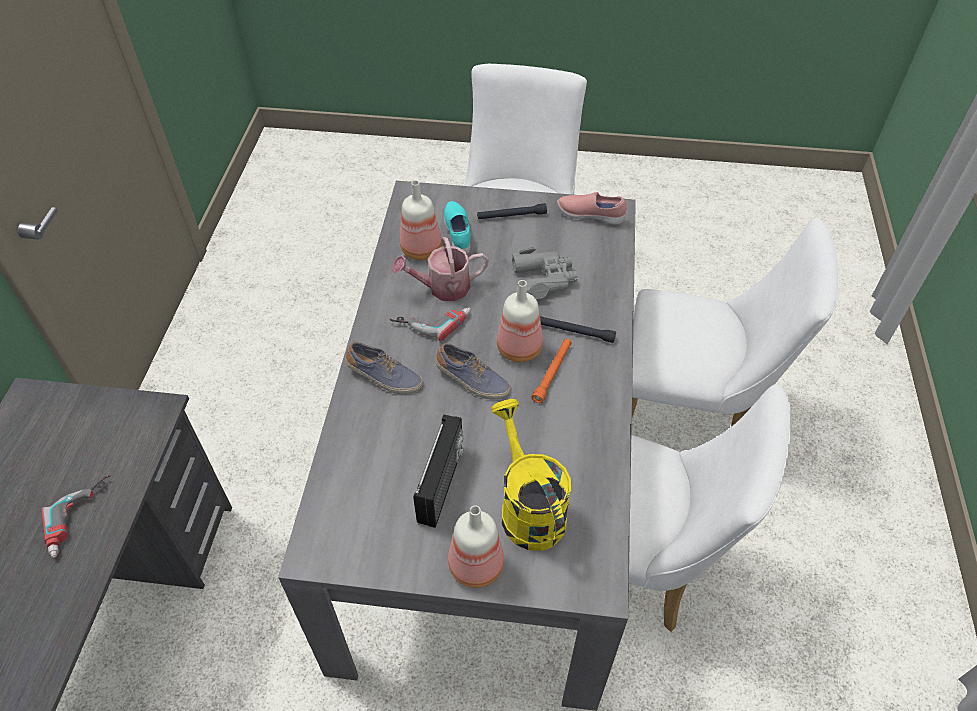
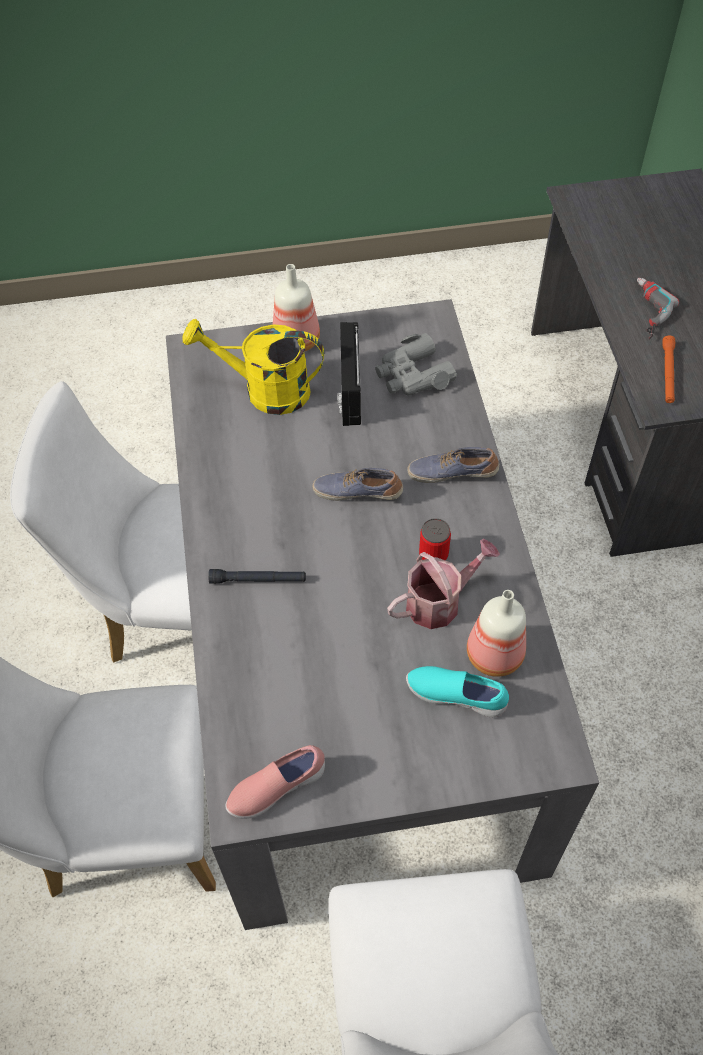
camera: 165 degrees right, 5 degrees up
power drill [389,307,471,341] -> can [419,518,451,561]
turquoise shoe [444,201,471,254] -> turquoise shoe turned 135 degrees clockwise [406,666,509,717]
black flashlight [477,203,547,219] -> none
yellow watering can [491,399,571,551] -> yellow watering can turned 135 degrees clockwise [182,319,324,415]
bottle [497,280,543,362] -> none
grey binoculars [512,247,577,299] -> grey binoculars moved to [375,333,457,395]
orange flashlight [532,339,572,403] -> orange flashlight moved to [662,335,675,403]
pink shoe [557,192,627,225] -> pink shoe turned 150 degrees clockwise [226,745,325,819]

